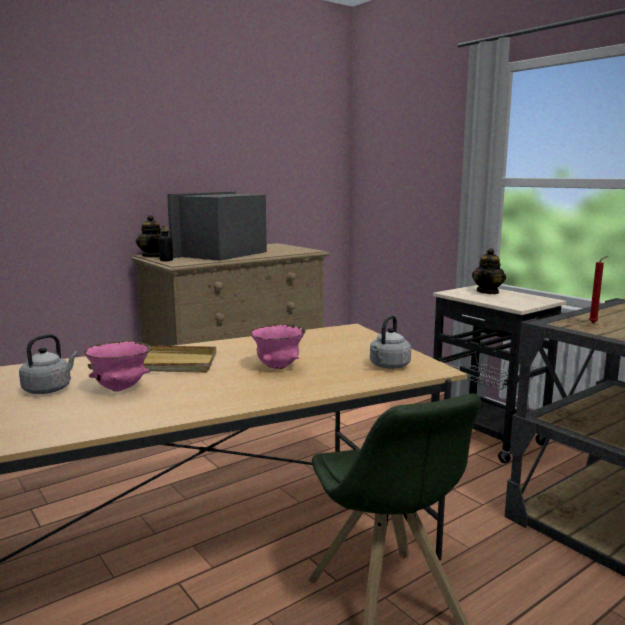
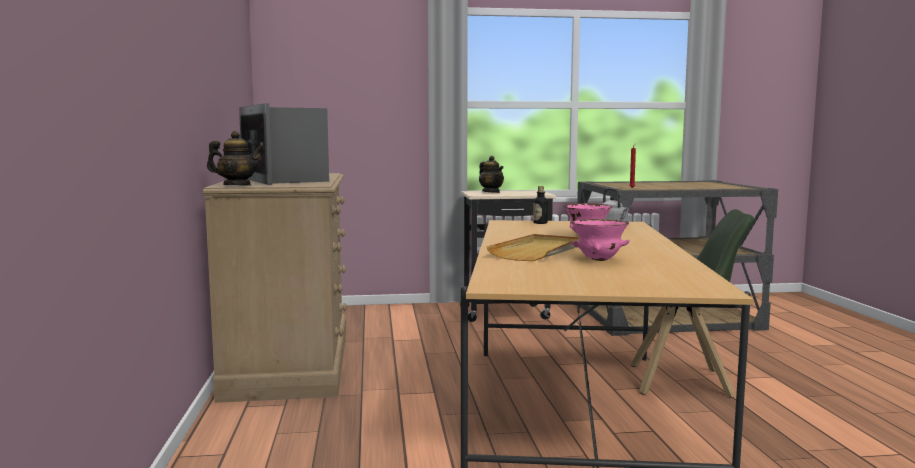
camera: 60 degrees left, 5 degrees down
grey kettle [19,334,78,394] -> none
bottle [158,226,173,261] -> bottle moved to [533,186,548,224]

